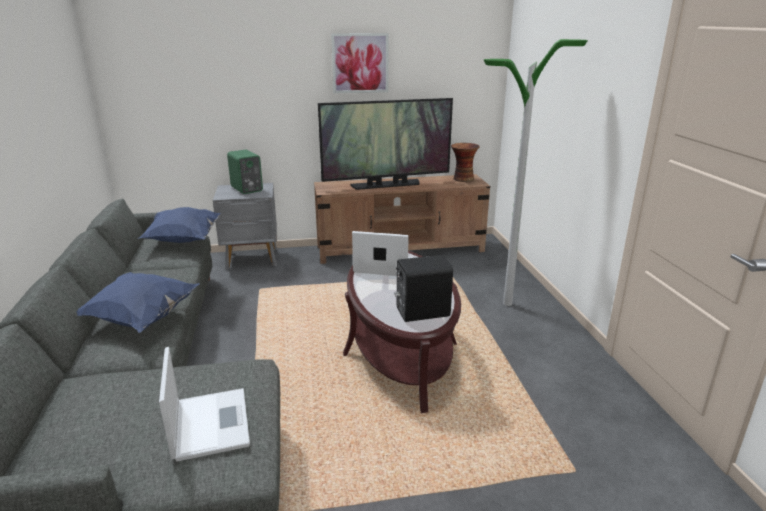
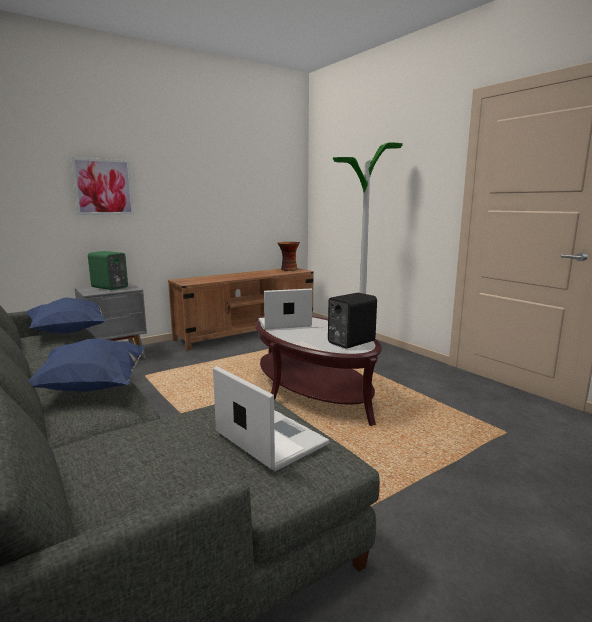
camera: 25 degrees left, 10 degrees down
television [318,98,453,190] -> none
picture [331,33,388,93] -> picture moved to [71,158,134,215]

